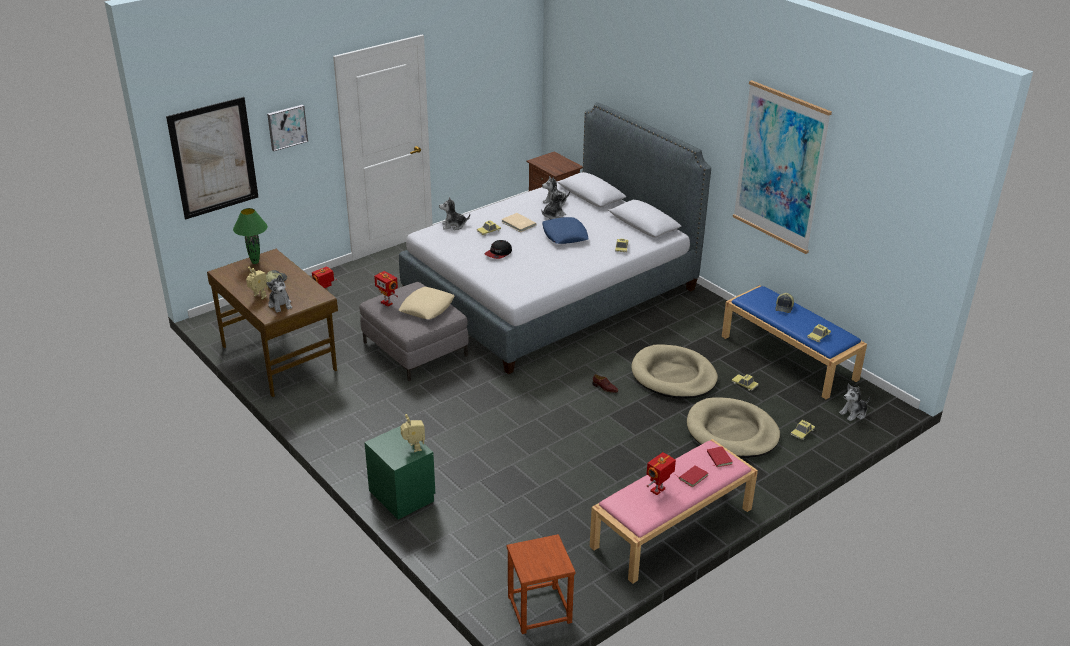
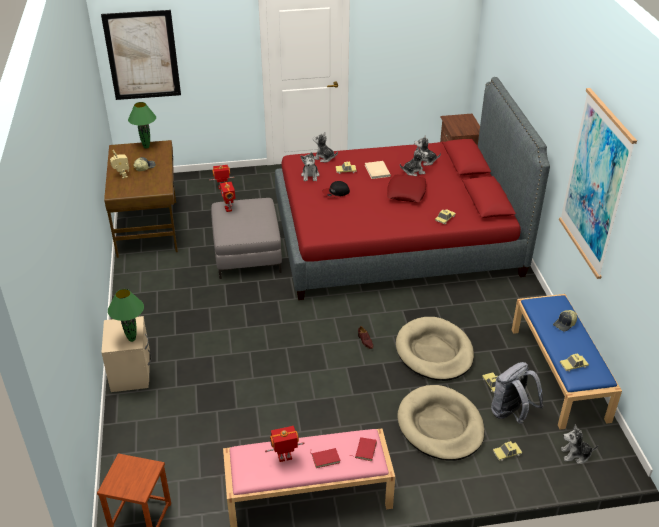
camera: 30 degrees right, 5 degrees up
plush toy [266,275,292,313] -> plush toy moved to [300,152,320,181]
picture [267,105,308,151] -> none
green nightstand [364,426,435,520] -> beige nightstand [101,316,151,392]
grey bed [399,102,711,374] -> red bed [275,77,550,300]
beige pillow [399,287,455,319] -> none
toy robot [400,414,425,452] -> green table lamp [108,289,144,342]
blue pillow [542,217,589,244] -> red pillow [387,175,426,202]
none -> grey backpack [491,362,543,424]

